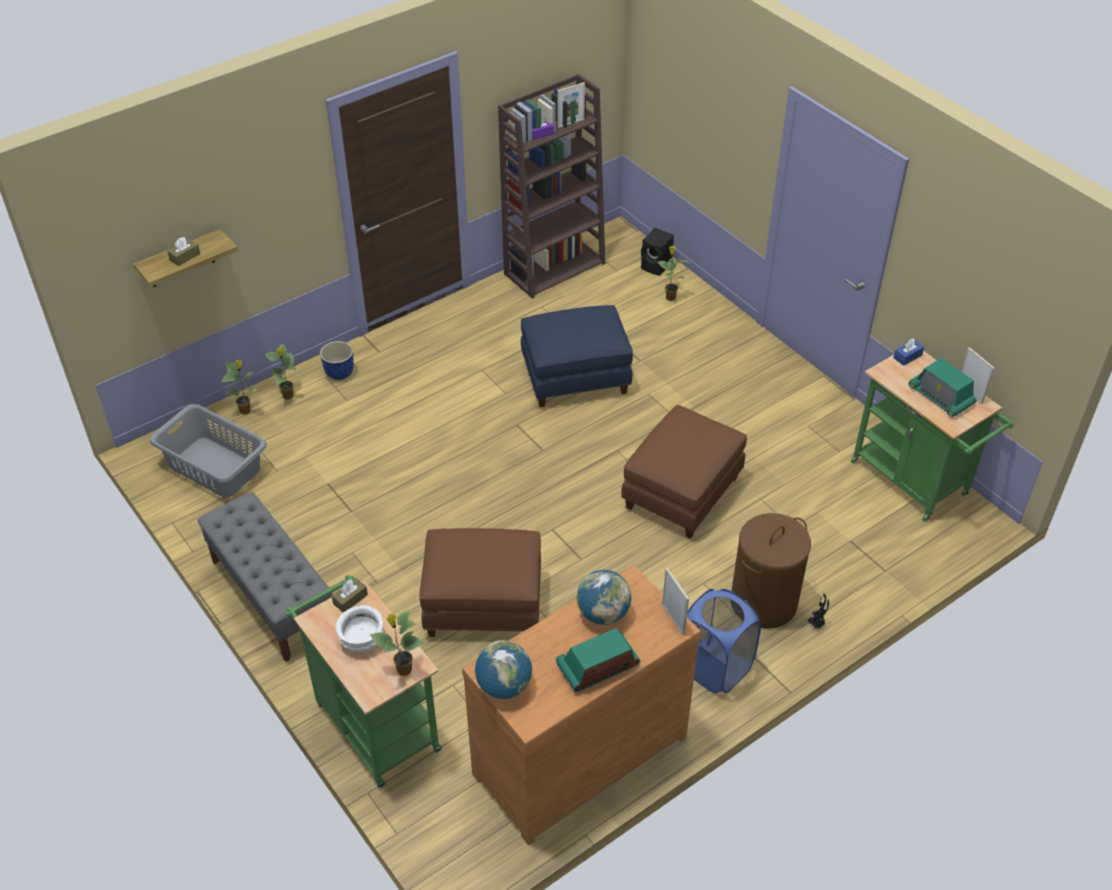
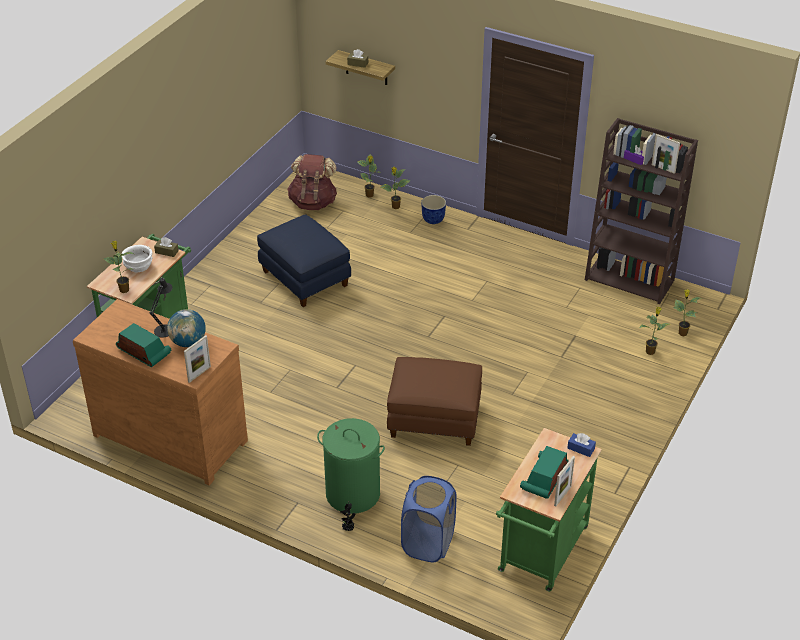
camera: 65 degrees right, 5 degrees down
grey laundry basket [150,404,267,498] -> brown backpack [287,154,337,210]
grey bench [197,492,333,662] -> none
brown ottoman [420,528,541,637] -> none
globe [475,640,532,699] -> none
blue ottoman [521,305,633,407] -> blue ottoman moved to [257,214,351,307]
black speaker [641,228,674,276] -> potted plant [673,289,702,336]
blue laundry basket [687,589,761,693] -> blue laundry basket moved to [401,476,456,563]
brown laundry basket [731,513,811,629] -> green laundry basket [317,418,385,514]
none -> black table lamp [150,278,173,337]

